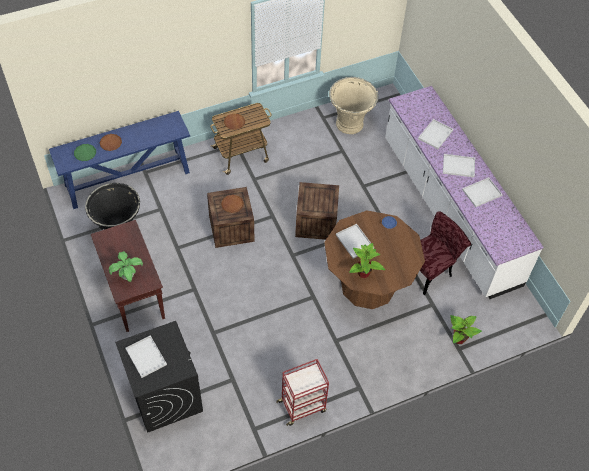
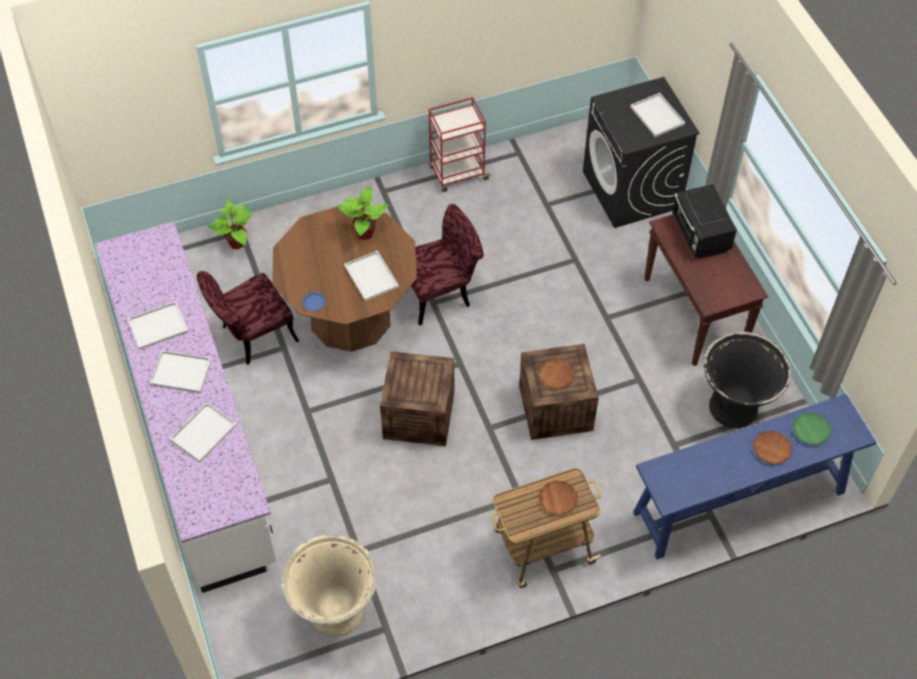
camera: 175 degrees left, 0 degrees up
potted plant [109,251,143,282] -> black microwave [672,184,737,259]
none -> red chair [411,204,484,326]

